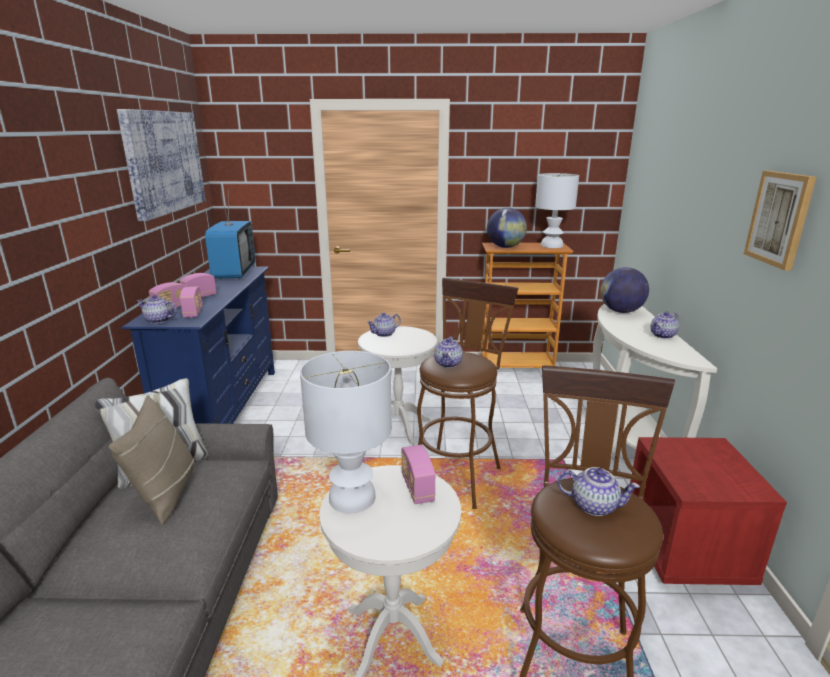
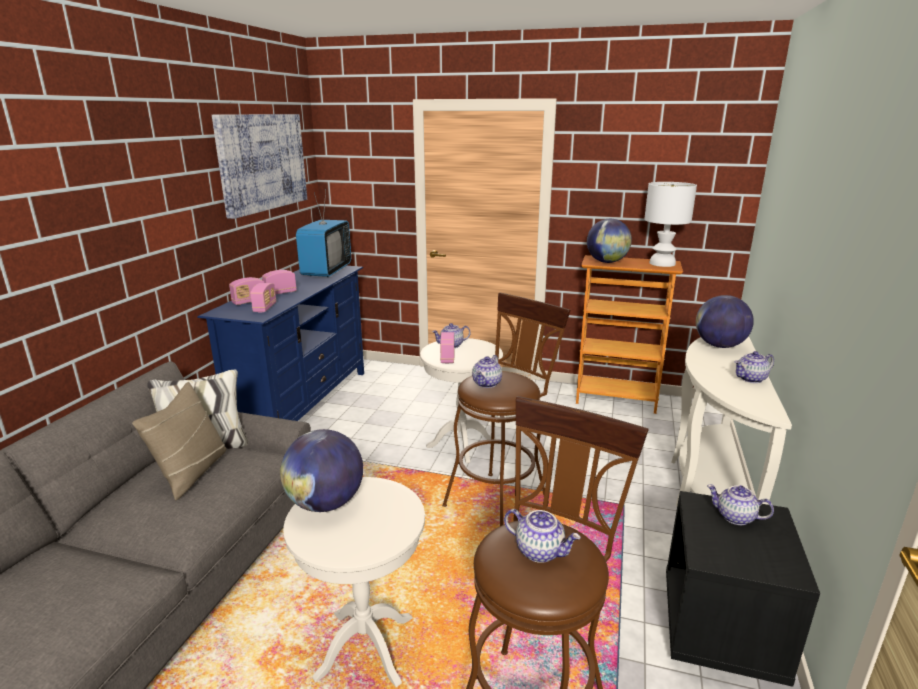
camera: 15 degrees right, 0 degrees up
teapot [137,295,177,324] -> teapot moved to [707,485,774,525]
white table lamp [300,351,392,513] -> globe [280,429,363,512]
radio [401,445,436,504] -> radio moved to [440,332,455,364]
red nightstand [630,437,787,585] -> black nightstand [666,491,820,687]
picture [744,171,817,271] -> none

